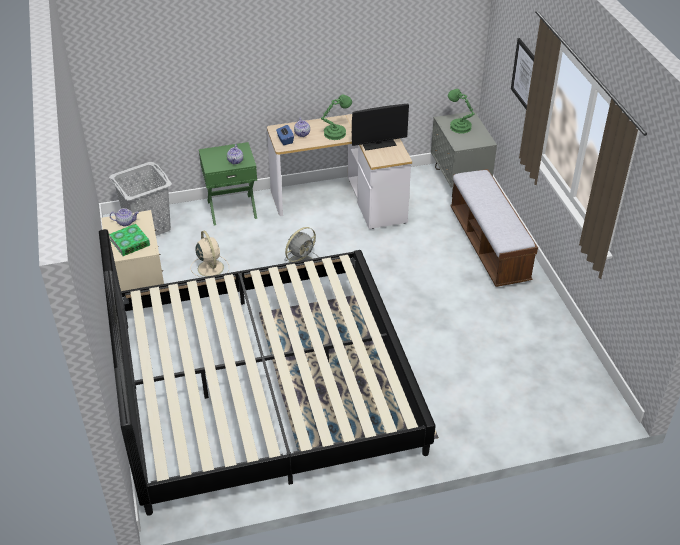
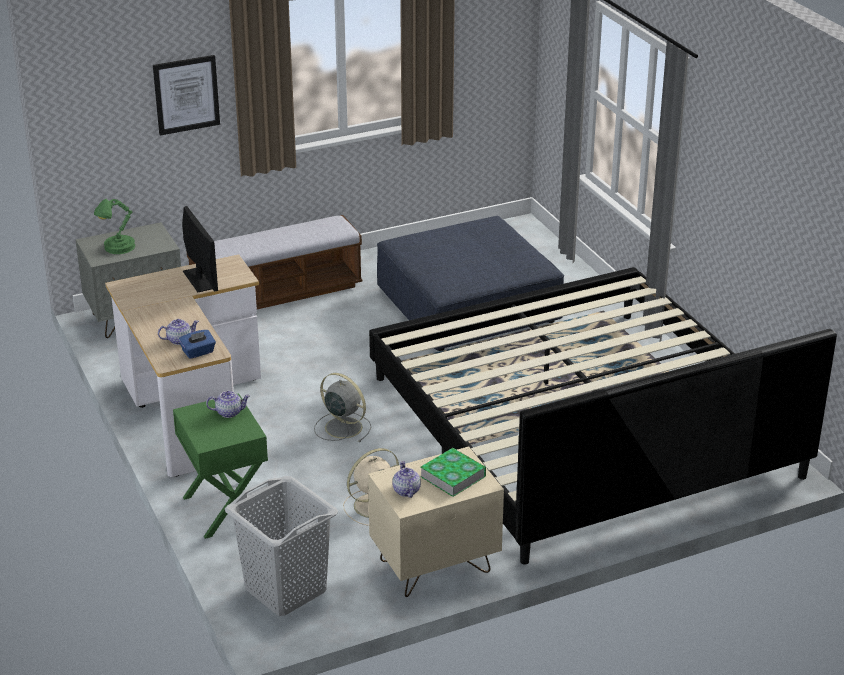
camera: 100 degrees left, 10 degrees down
green table lamp [321,95,352,140] -> none
none -> blue ottoman [377,216,564,351]

